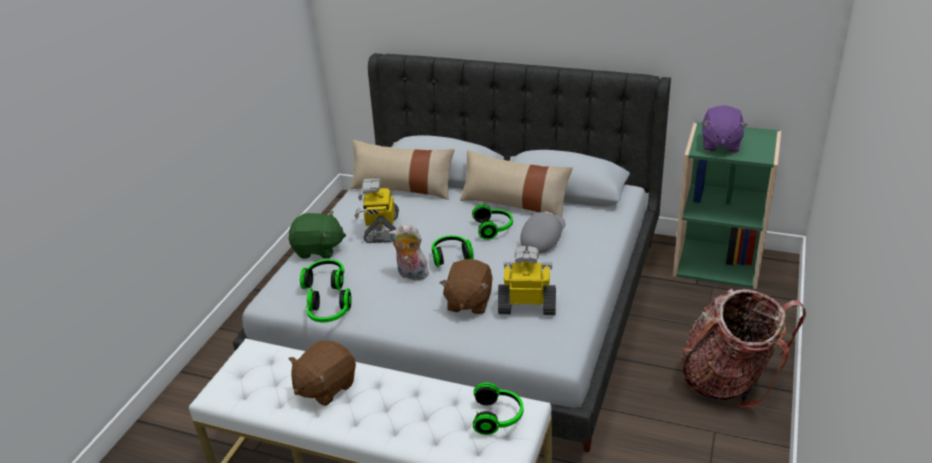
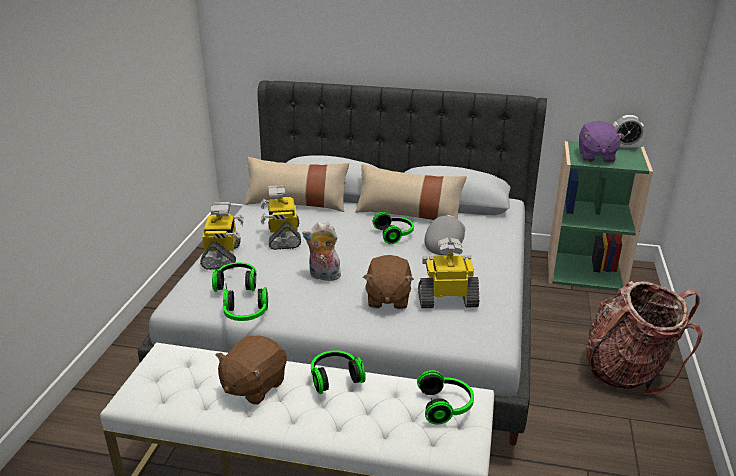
camera: 10 degrees left, 5 degrees down
green plush toy [289,211,346,259] -> toy robot [200,202,244,270]
headphones [432,235,474,267] -> headphones moved to [311,350,366,394]
none -> alarm clock [613,115,645,150]

